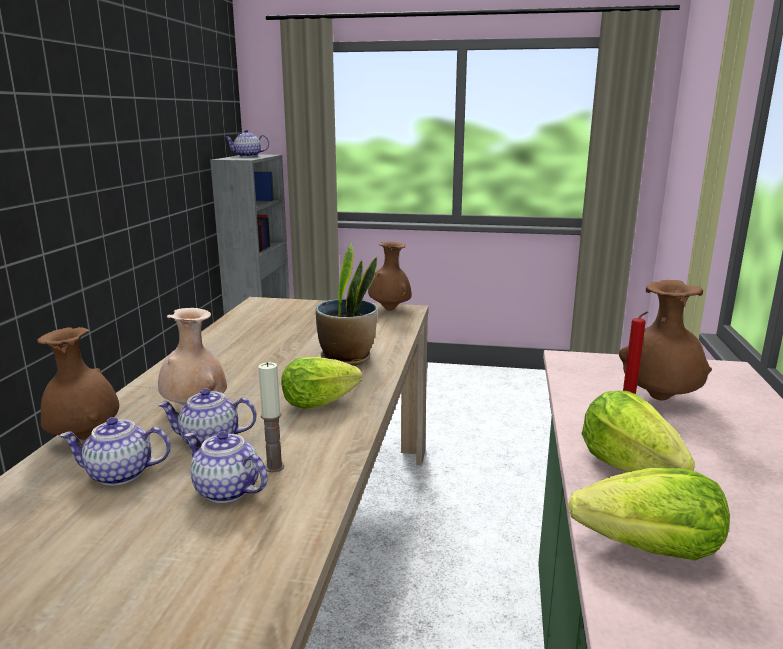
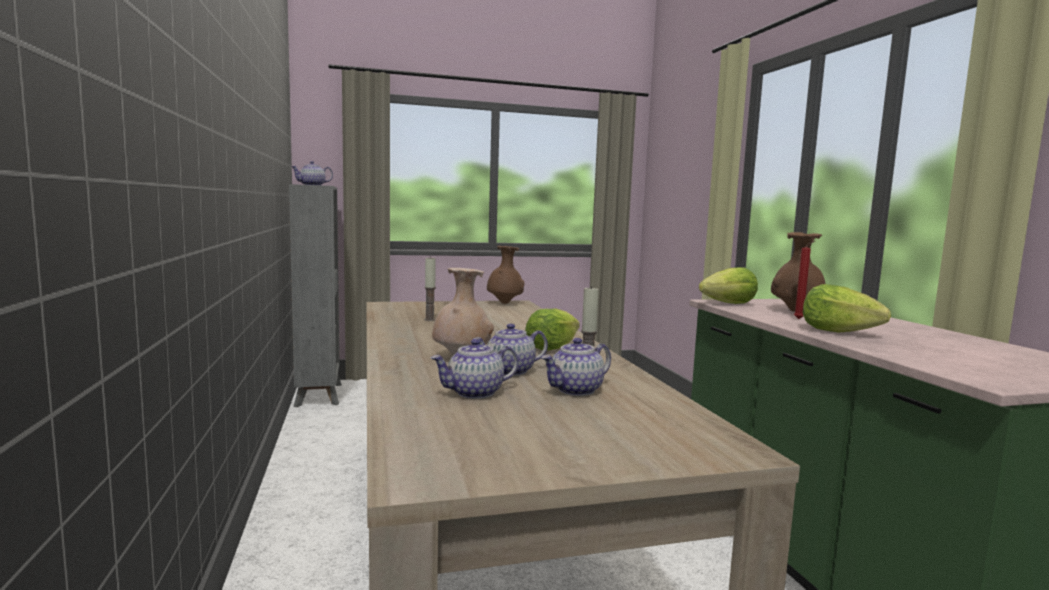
camera: 25 degrees left, 10 degrees down
brown vase [37,327,119,440] -> none
teapot [185,431,267,503] -> teapot turned 45 degrees counterclockwise [541,338,611,396]
potted plant [316,243,378,366] -> none
lettuce [568,468,730,560] -> lettuce moved to [699,267,758,304]
none -> candle [424,256,436,321]

